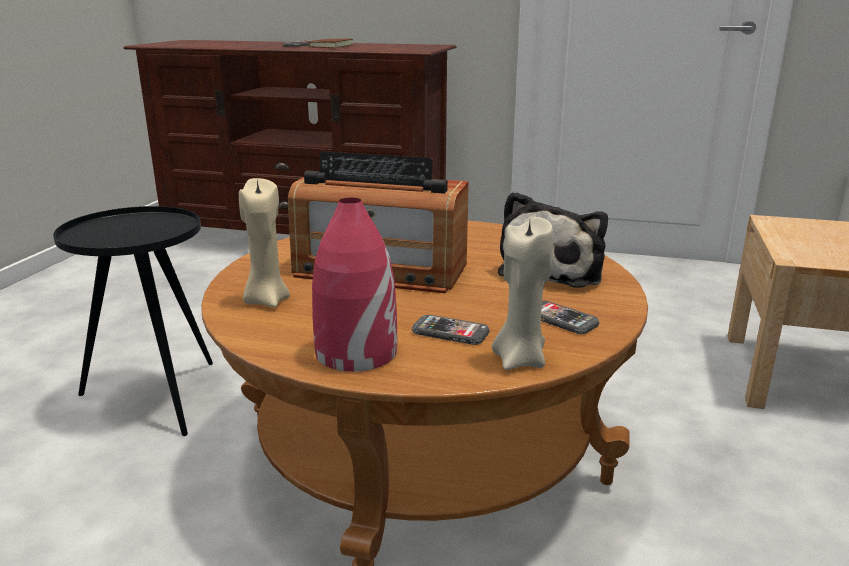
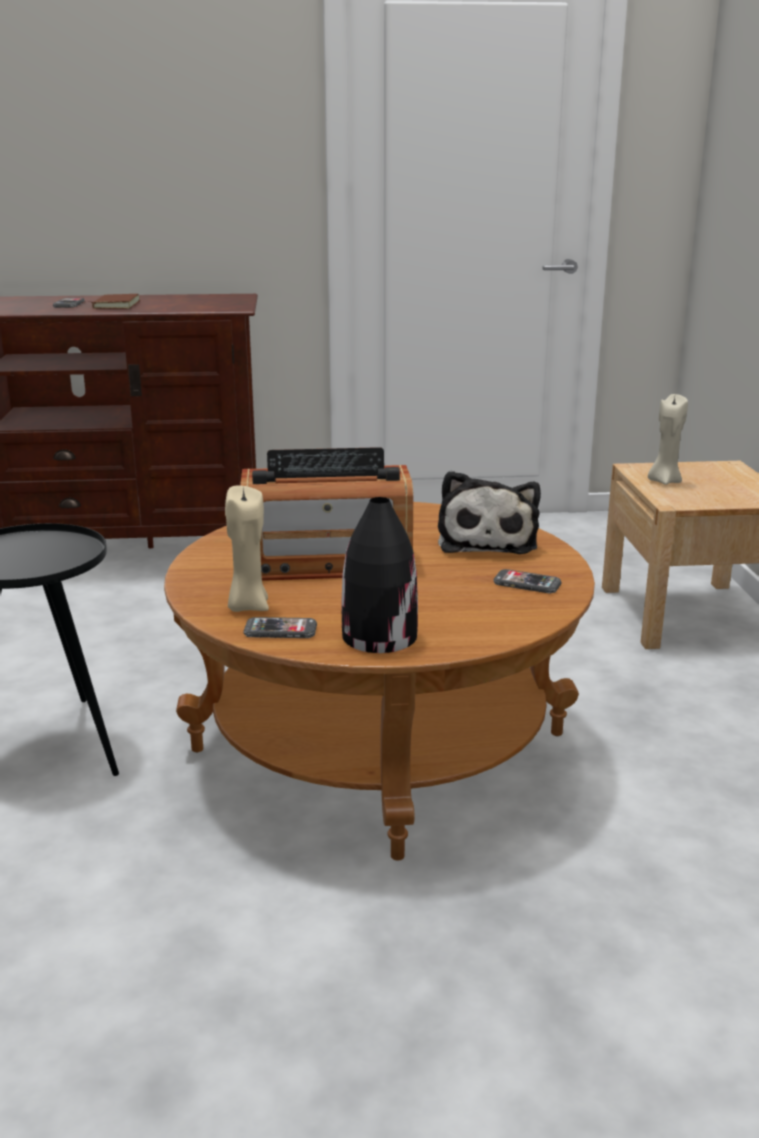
camera: 20 degrees left, 0 degrees up
red vase [312,198,397,372] -> black vase [341,497,418,653]
phone [412,315,490,345] -> phone moved to [243,617,317,638]
beige candle [492,217,553,370] -> beige candle moved to [648,394,688,485]

